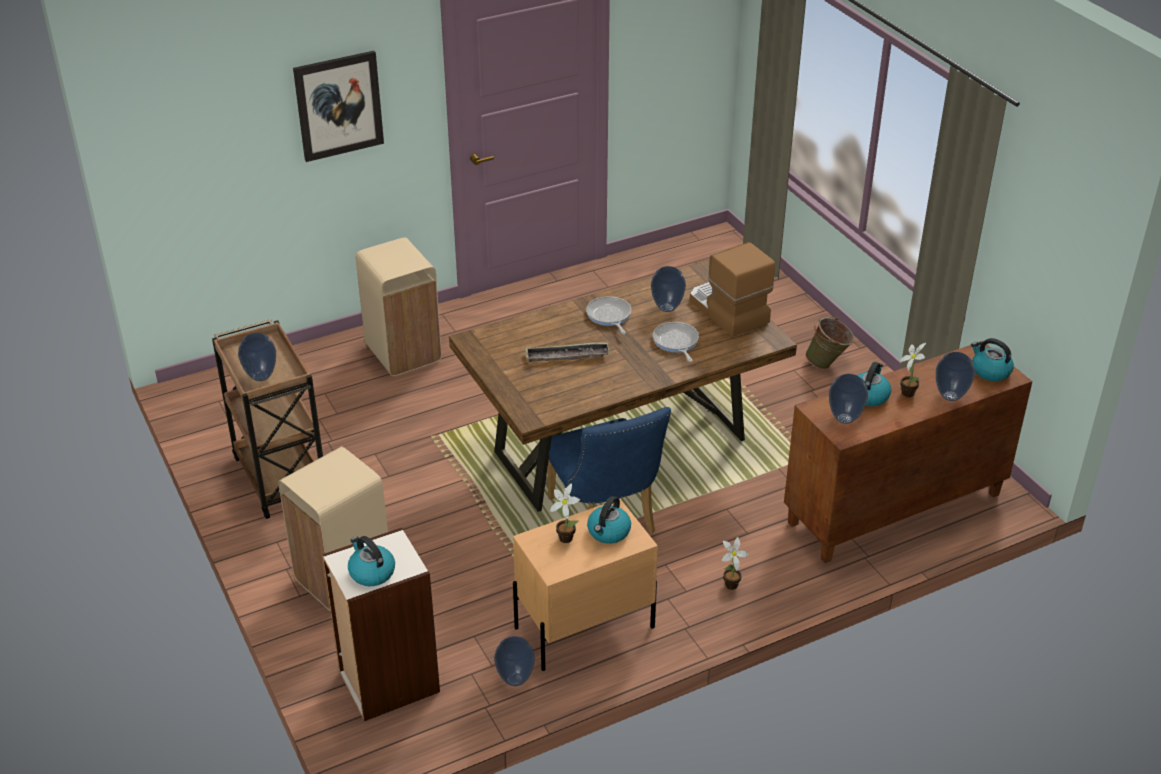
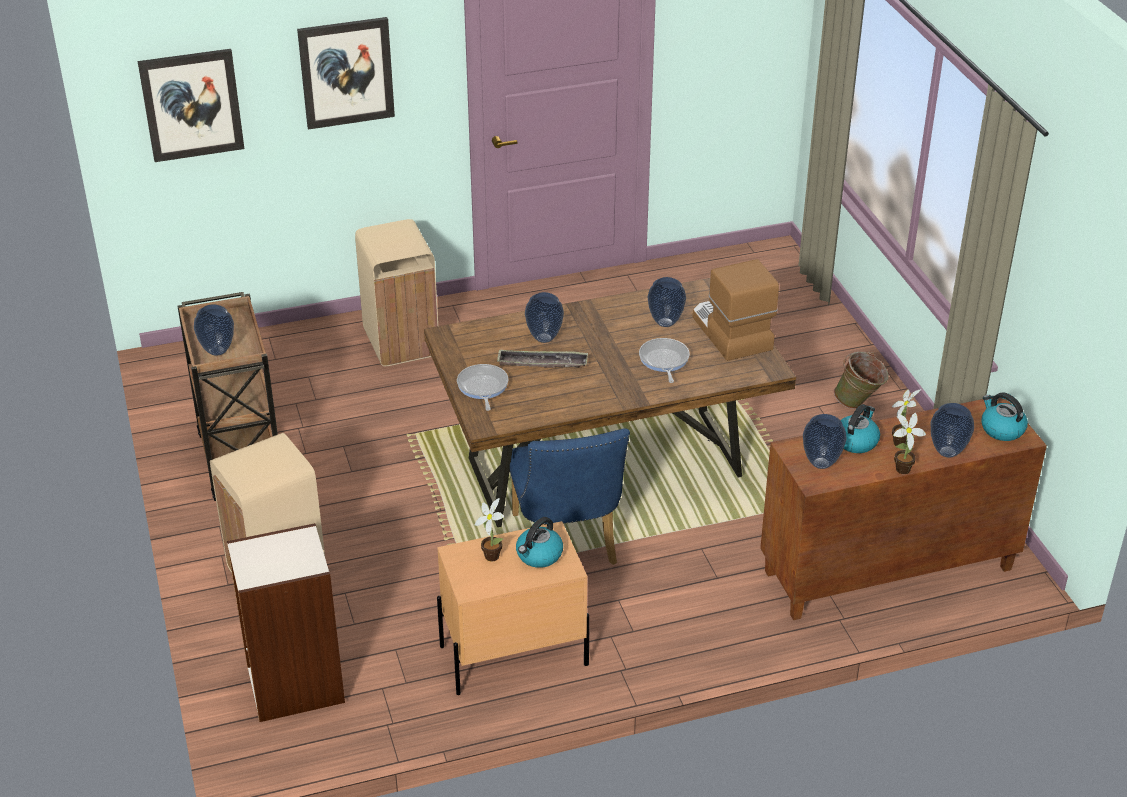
camera: 10 degrees right, 0 degrees up
kettle [348,536,395,586] -> none
vase [494,636,535,686] -> vase moved to [525,292,564,343]
frying pan [586,296,631,334] -> frying pan moved to [457,364,508,411]
potted plant [721,537,749,590] -> potted plant moved to [893,413,926,474]
none -> picture [138,49,244,162]

